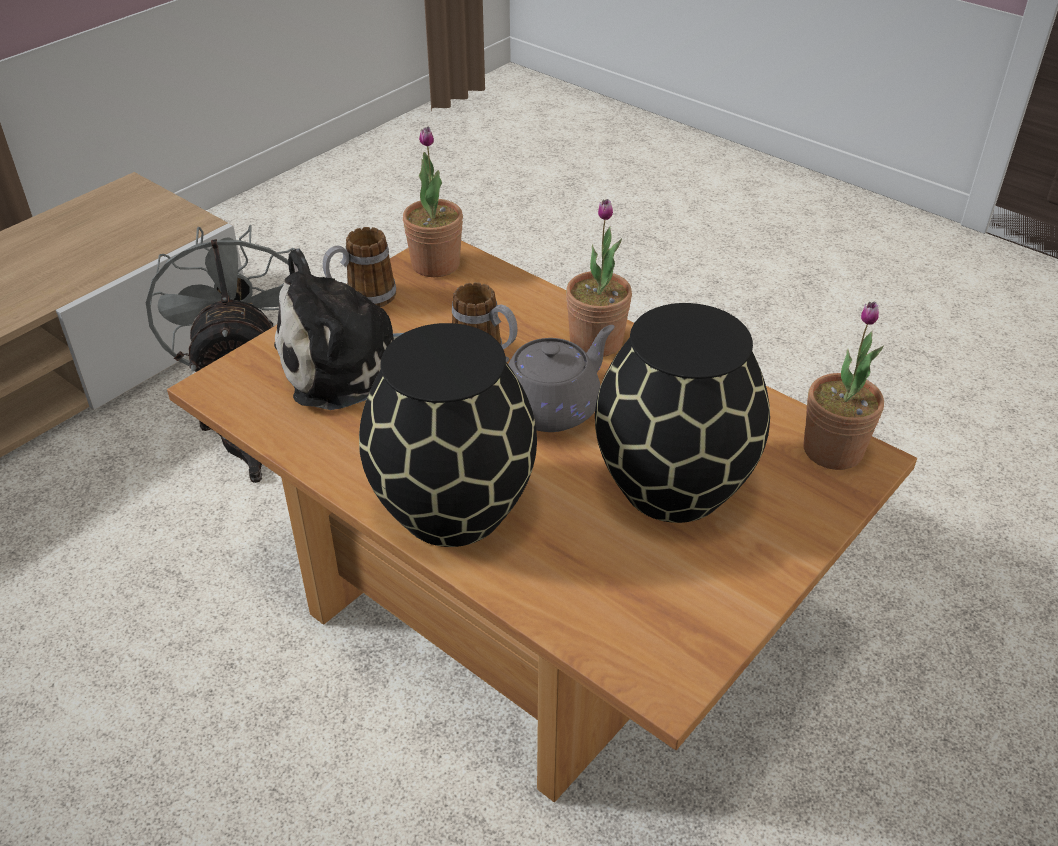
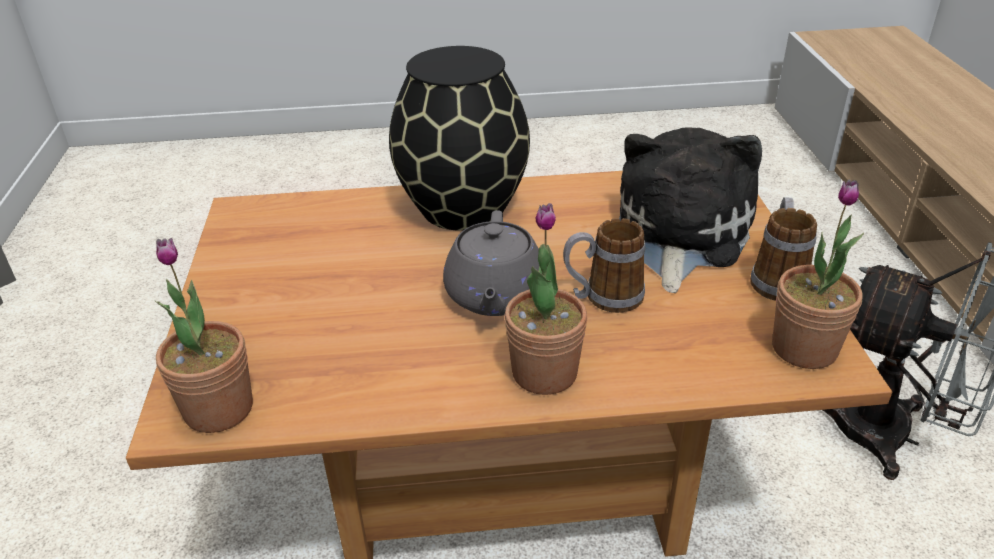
camera: 135 degrees right, 5 degrees down
black vase [595,303,770,523] -> none

